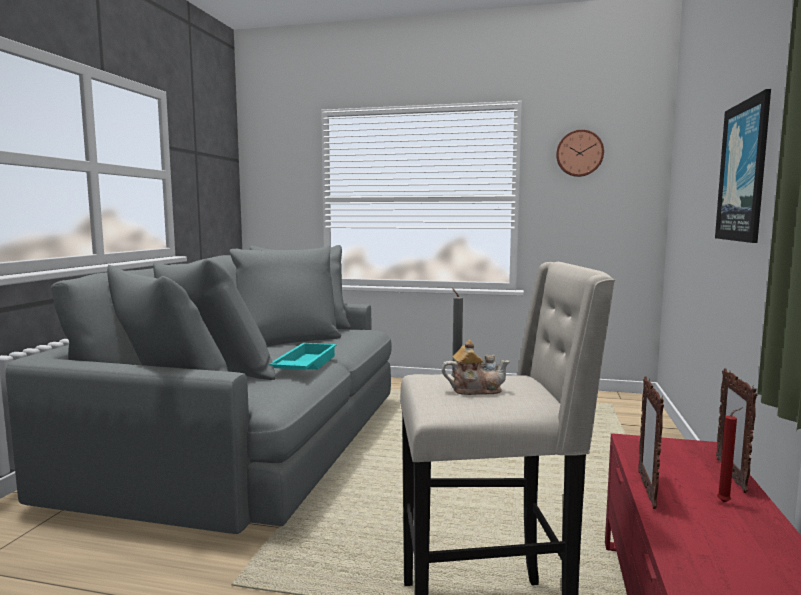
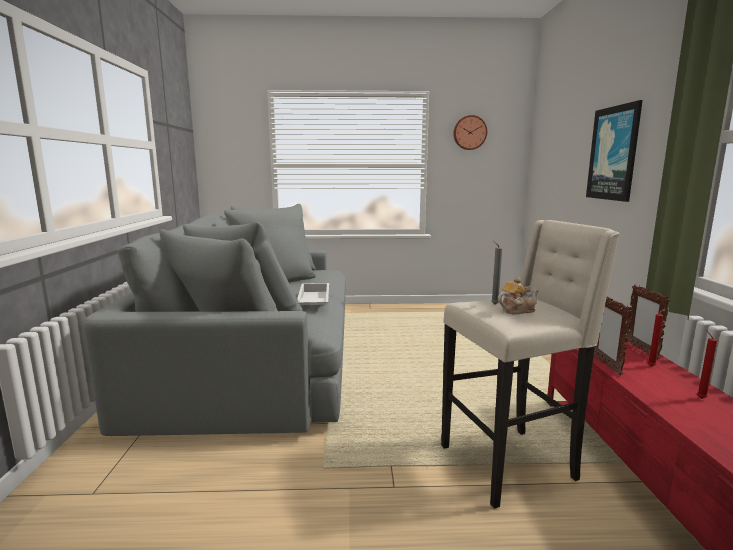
camera: 15 degrees left, 5 degrees up
turquoise tray [269,343,337,370] -> white tray [297,283,329,305]
none -> red candle [697,330,717,399]

